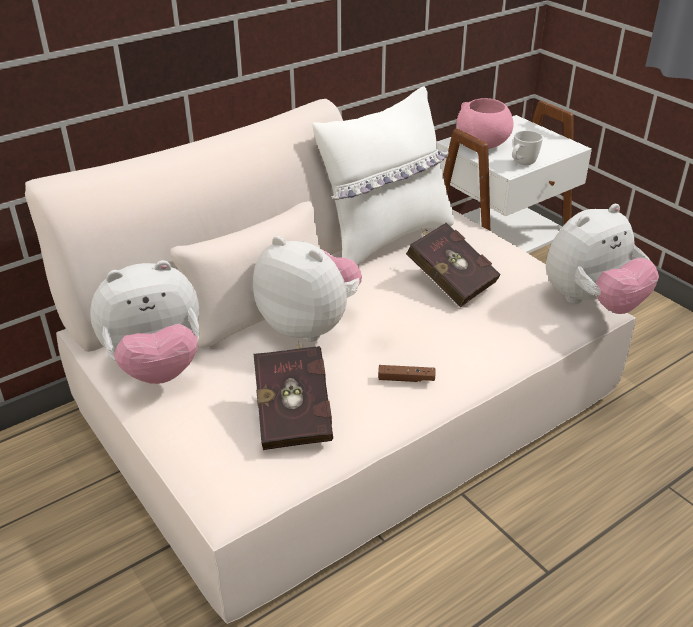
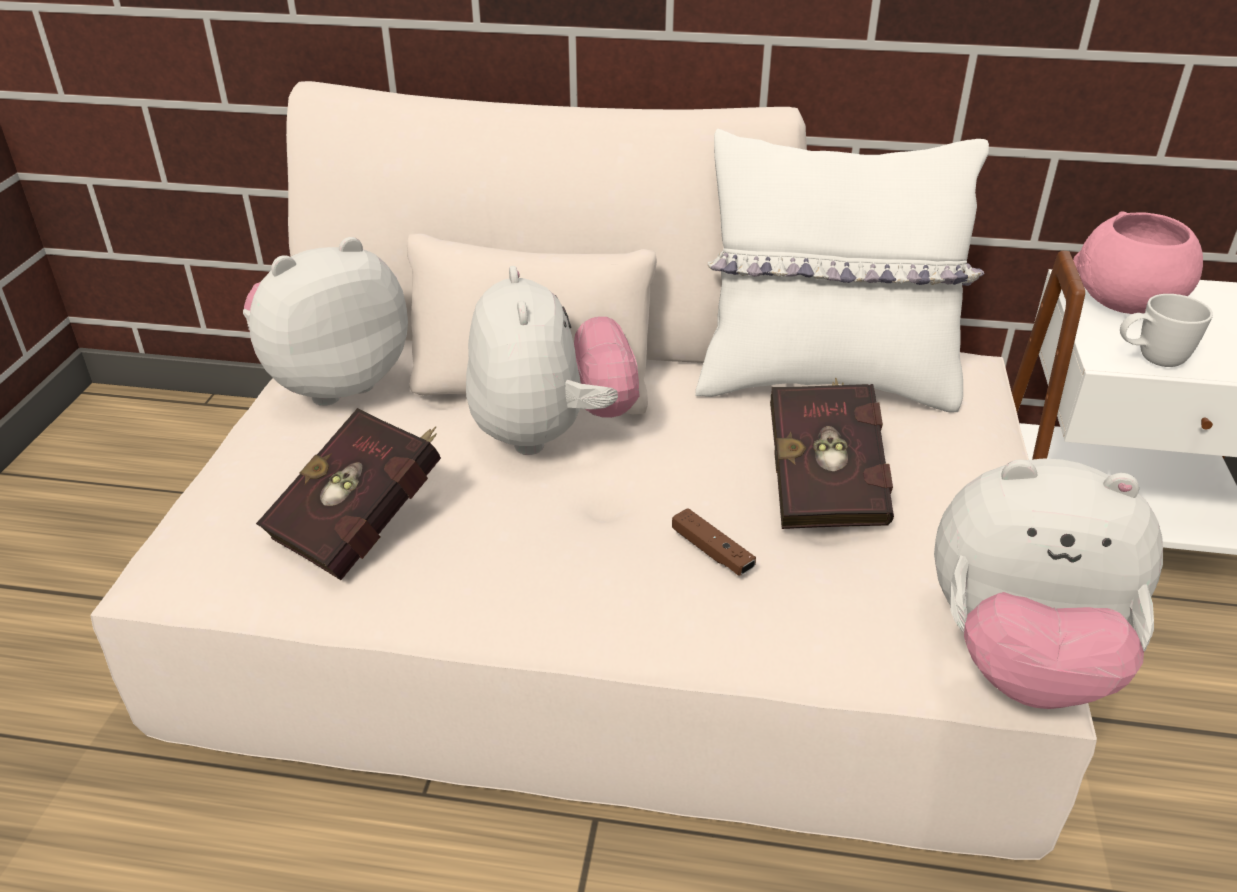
camera: 45 degrees right, 0 degrees up
plush toy [90,260,199,384] -> plush toy turned 120 degrees clockwise [243,237,408,406]
brown game controller [378,365,435,382] -> brown game controller moved to [672,508,756,576]

